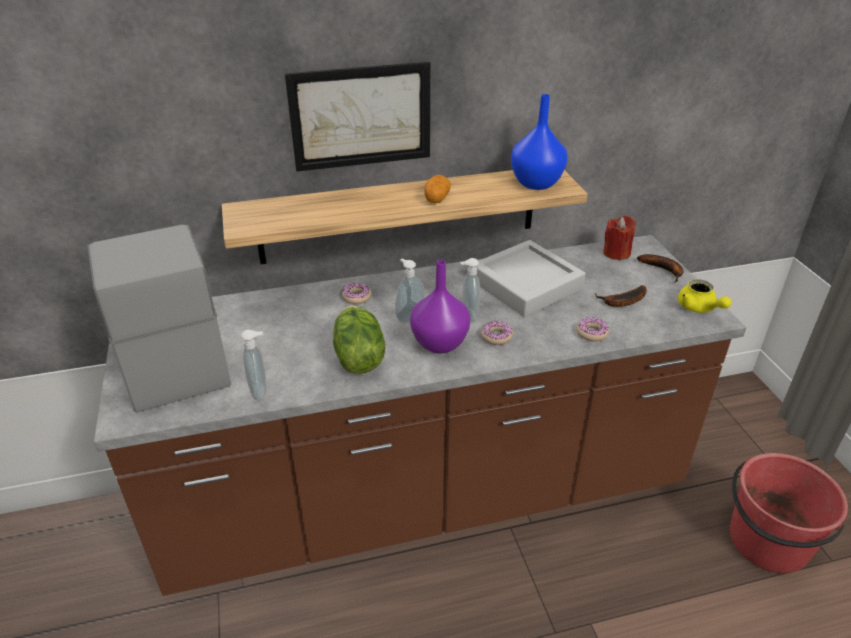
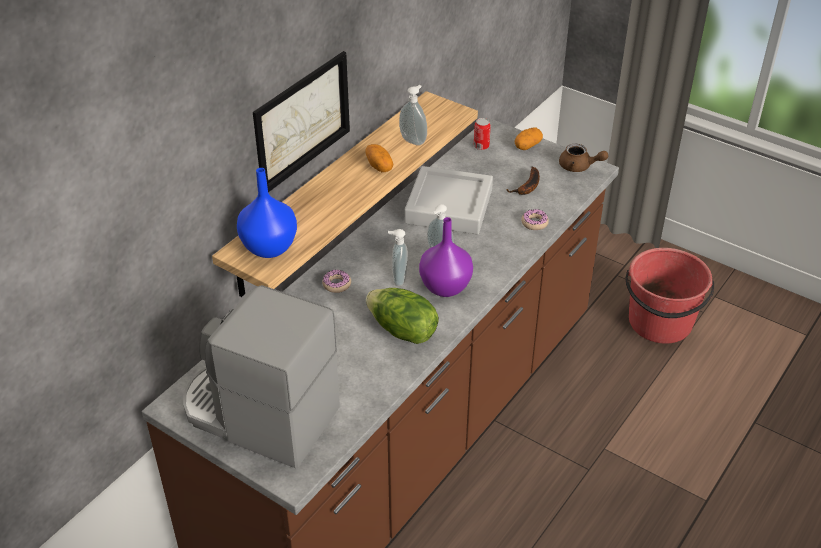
camera: 40 degrees left, 5 degrees up
soap dispenser [241,330,266,400] -> soap dispenser moved to [399,85,427,146]
donut [481,321,513,345] -> none
blue vase [511,94,568,190] -> blue vase moved to [237,168,297,258]
red candle [603,216,636,261] -> can [474,118,491,150]
banana [637,254,683,282] -> potato [515,127,543,150]
yellow teapot [678,279,732,313] -> brown teapot [559,144,608,172]

